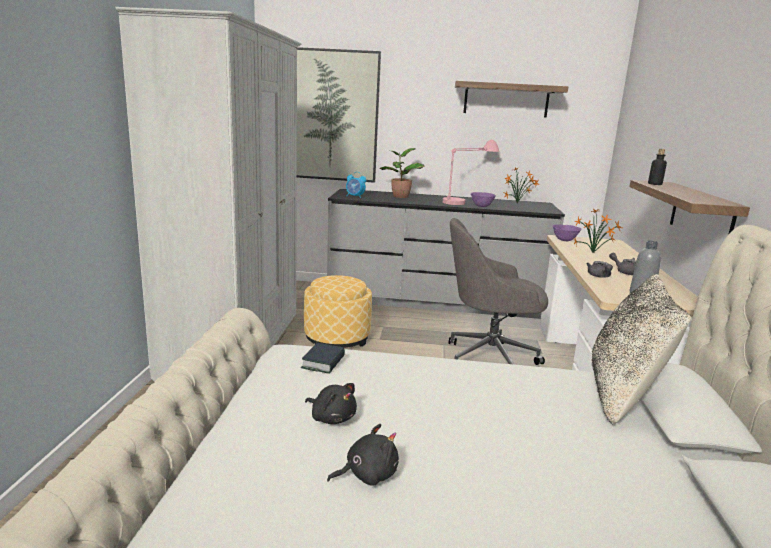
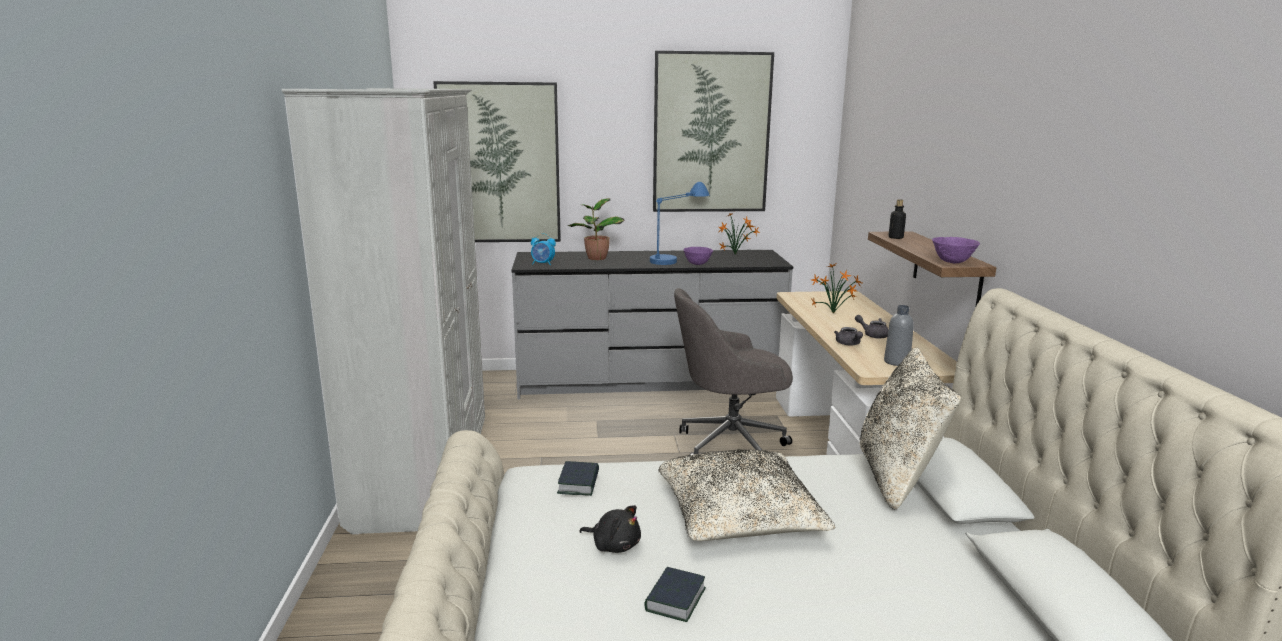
camera: 10 degrees left, 0 degrees up
ottoman [304,275,372,348] -> none
black plush toy [327,424,399,486] -> book [644,567,706,622]
pink table lamp [443,139,500,205] -> blue table lamp [650,182,709,265]
shelf [455,81,568,118] -> picture [653,51,774,212]
purple bowl [553,224,582,241] -> purple bowl moved to [932,237,980,263]
none -> beige pillow [659,449,835,541]

